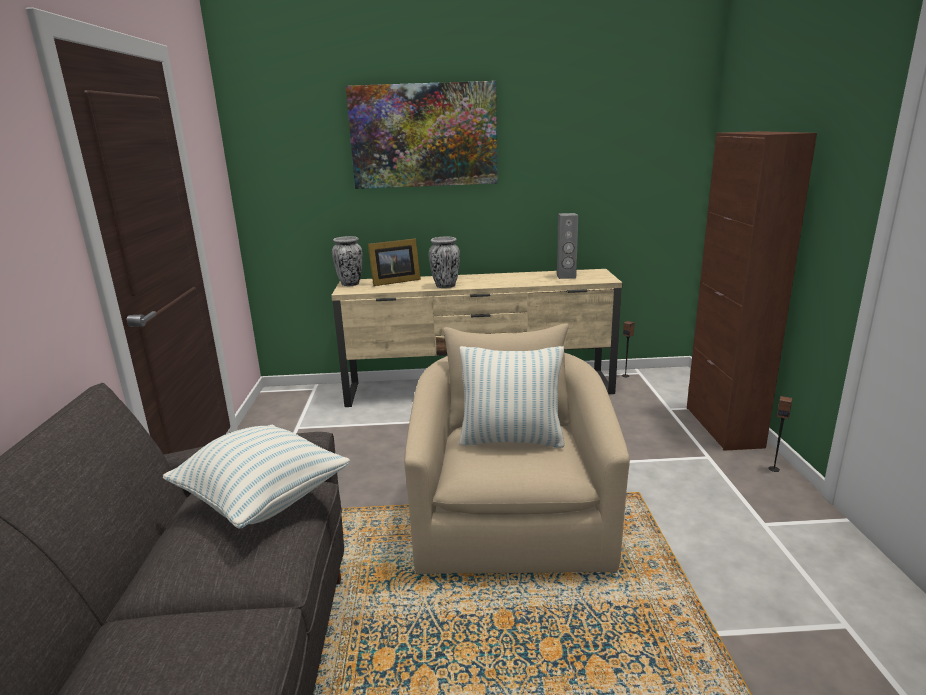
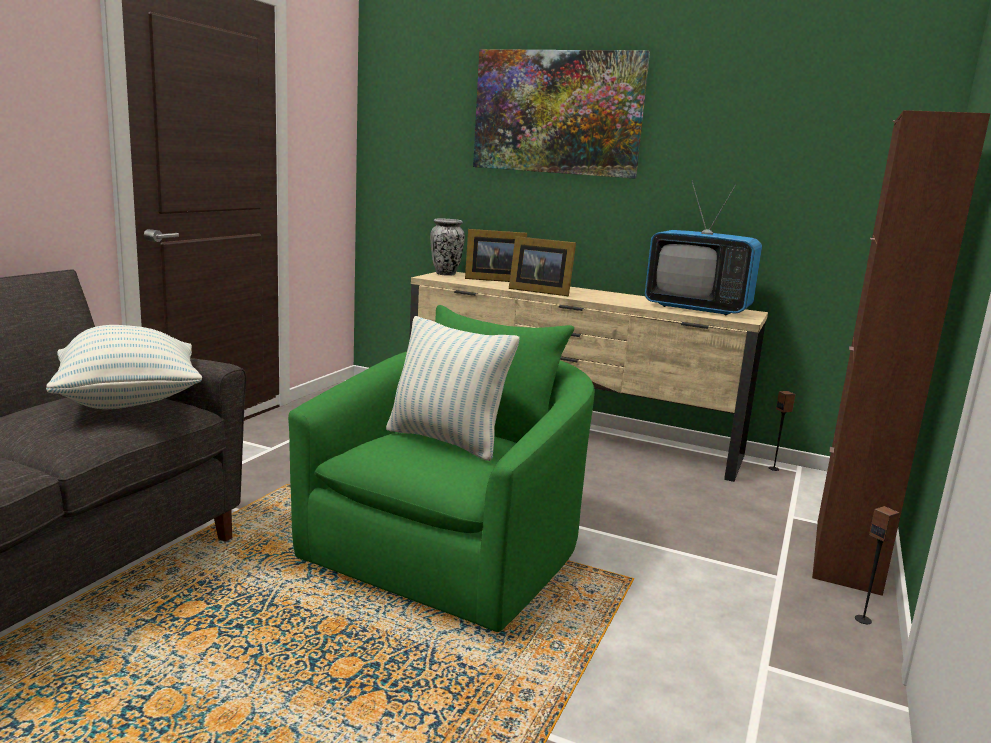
camera: 25 degrees right, 5 degrees down
beige armchair [404,323,630,574] -> green armchair [288,305,595,632]
vase [429,237,460,288] -> picture frame [509,236,576,296]
grey speaker [557,213,578,279] -> television [645,181,762,316]

